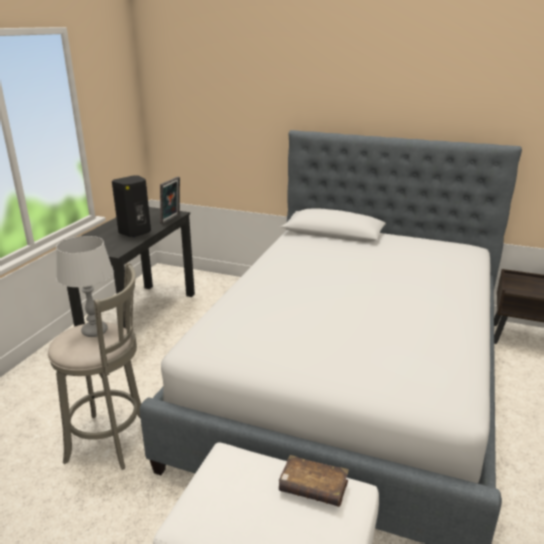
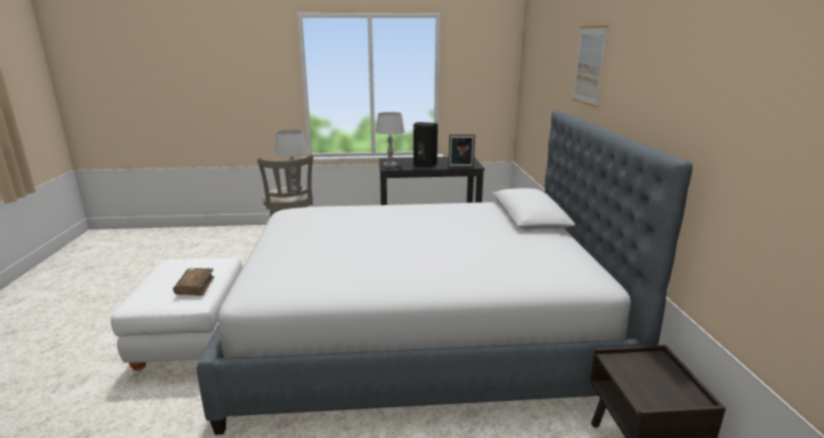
camera: 65 degrees right, 5 degrees down
none -> grey table lamp [375,112,405,168]
none -> picture [573,26,608,107]

